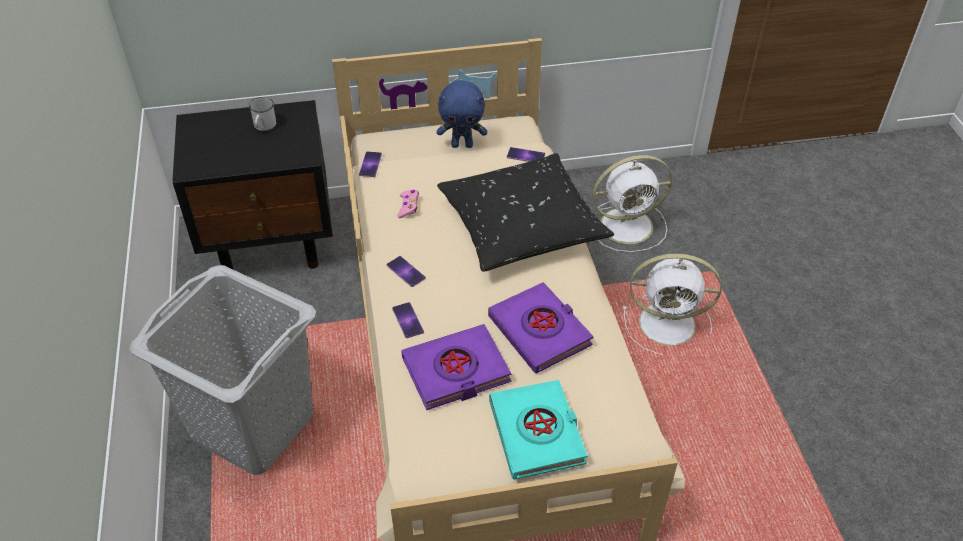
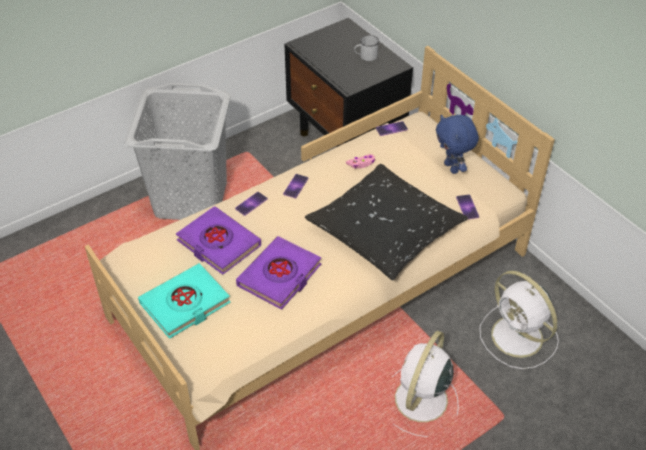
camera: 65 degrees right, 0 degrees up
white fan [623,254,721,355] -> white fan turned 45 degrees clockwise [392,331,459,437]

